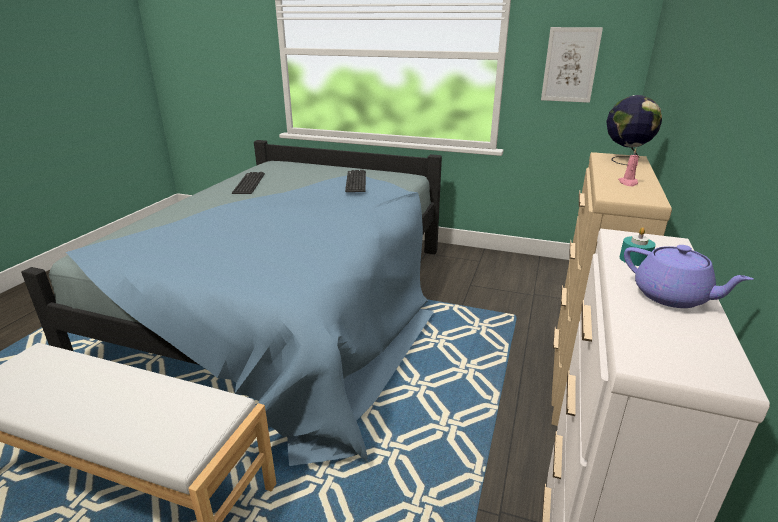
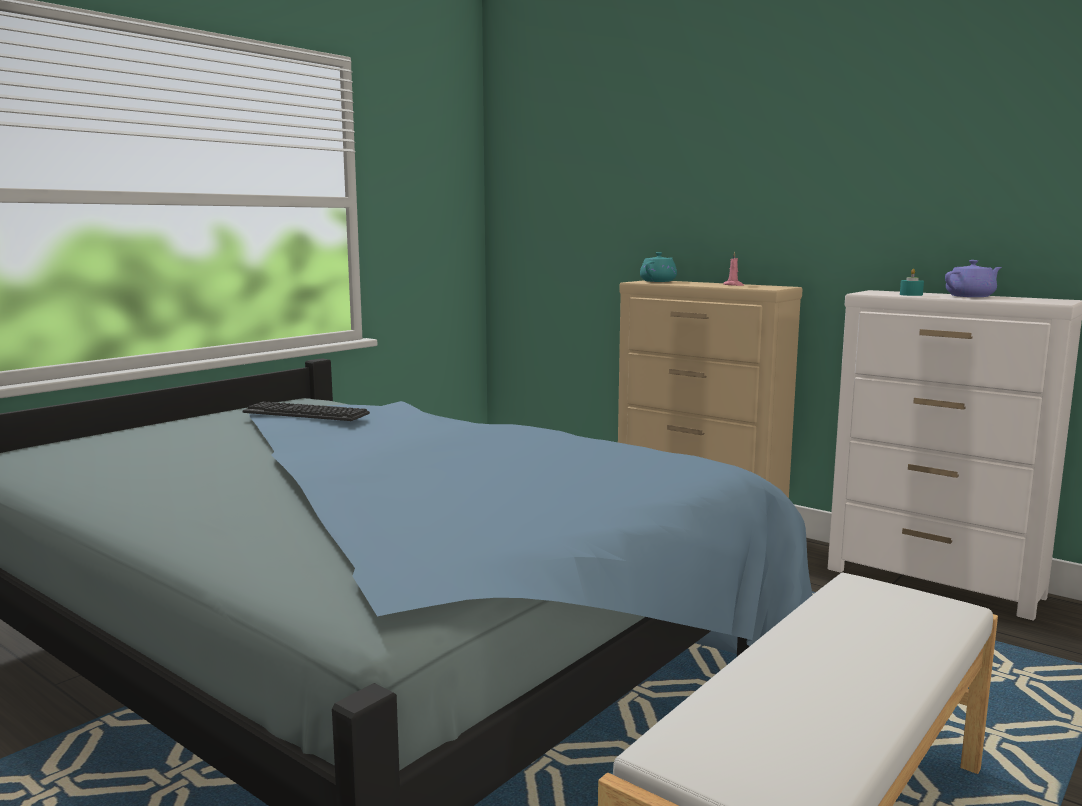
camera: 70 degrees left, 15 degrees down
keyboard [232,172,265,194] -> none
picture [541,27,603,103] -> none
globe [606,95,662,165] -> turquoise teapot [640,252,677,282]

